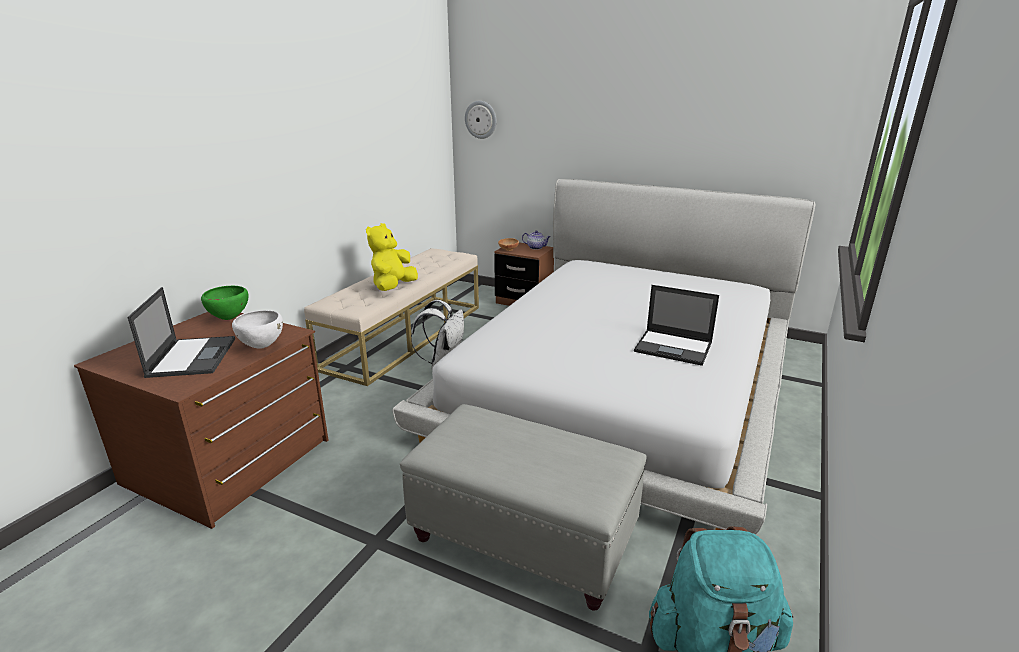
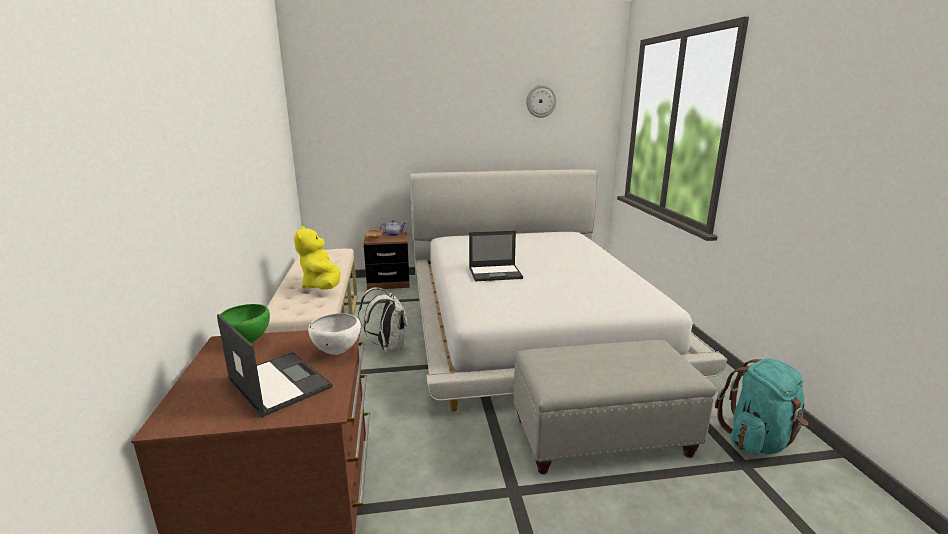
camera: 35 degrees left, 5 degrees down
wall clock [465,101,496,139] -> wall clock moved to [526,85,557,118]
laptop [634,285,719,366] -> laptop moved to [469,231,523,281]

